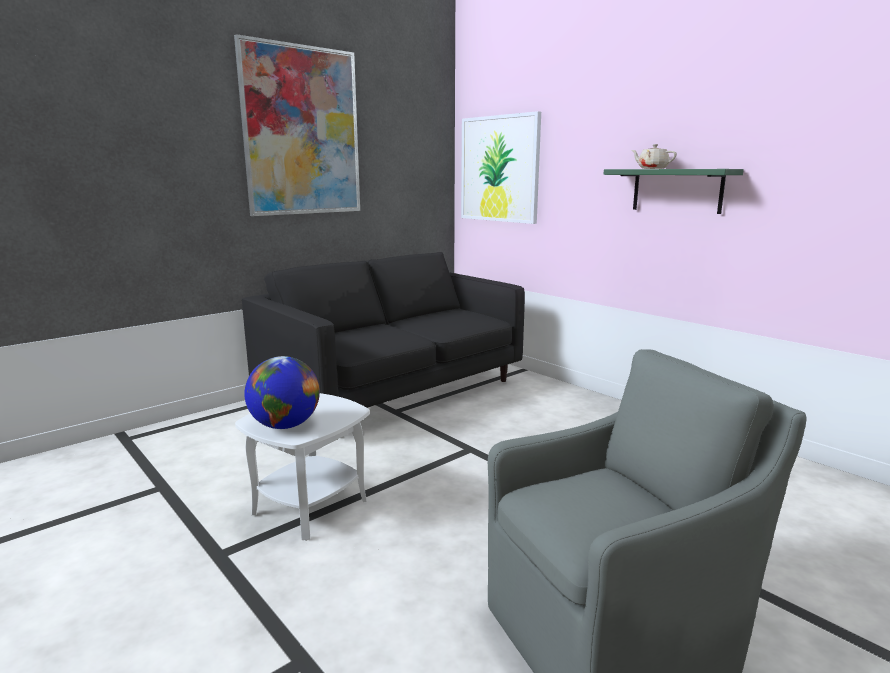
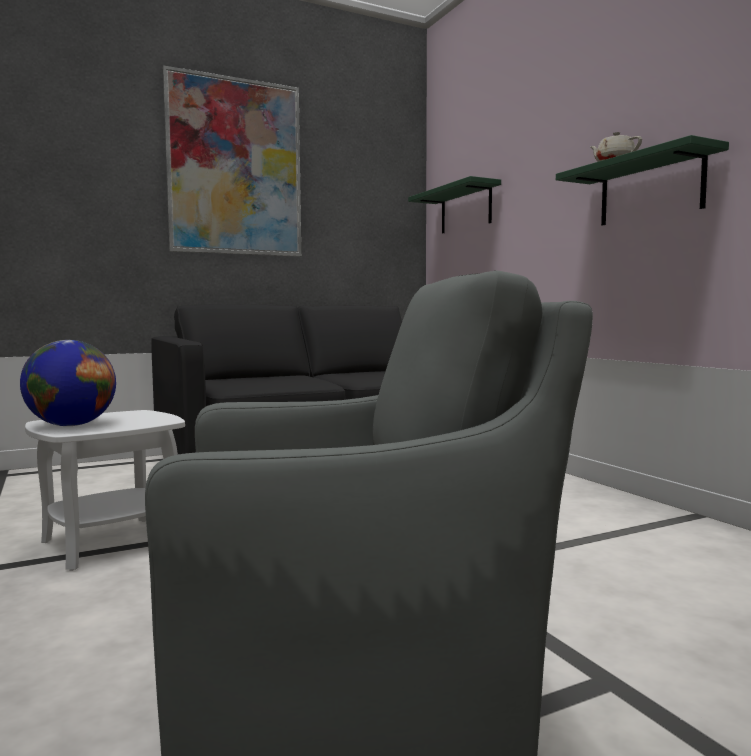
camera: 15 degrees right, 10 degrees down
picture [461,111,541,224] -> green shelf [408,176,501,233]

